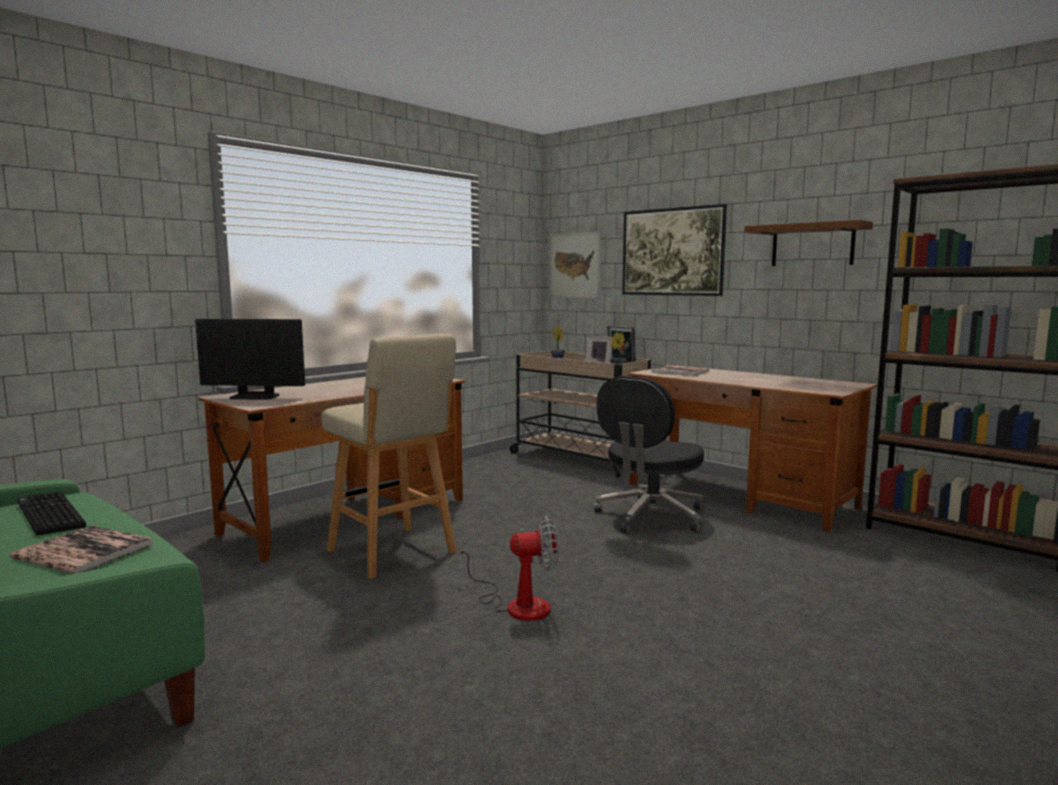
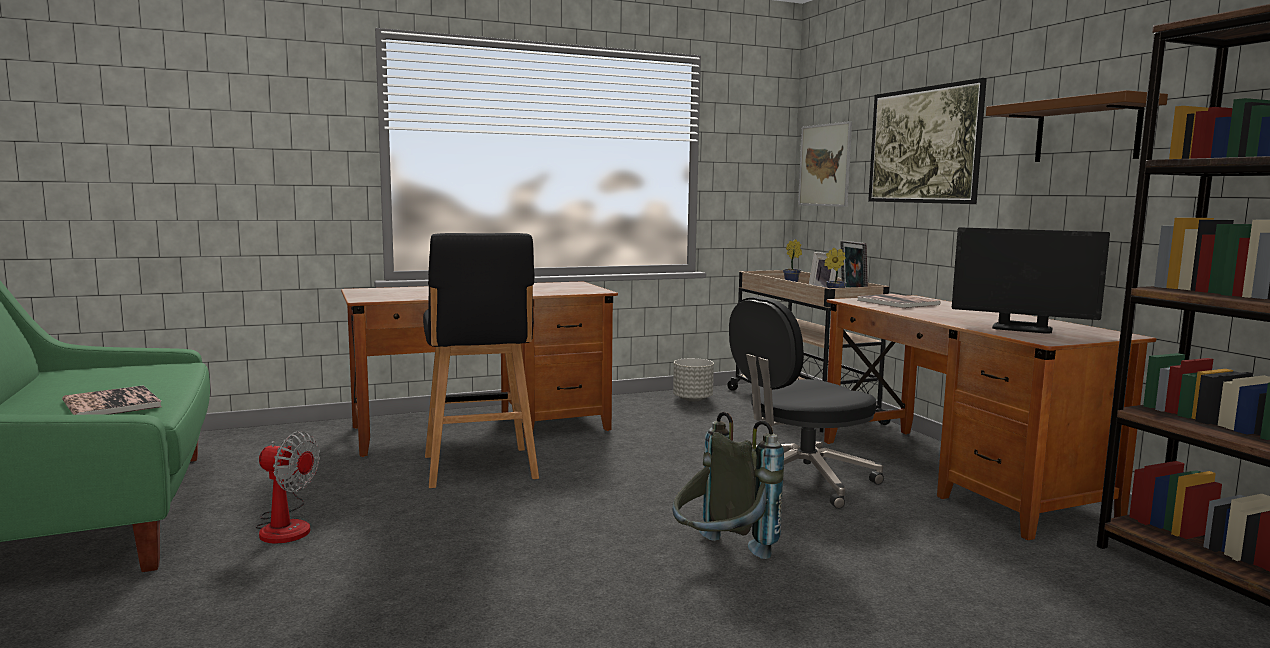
camera: 25 degrees right, 0 degrees up
keyboard [17,492,86,536] -> none
monitor [195,319,305,400] -> monitor moved to [952,227,1110,334]
beige stool [321,334,456,579] -> black stool [423,233,539,488]
fan [460,516,558,621] -> fan moved to [255,432,320,544]
none -> grey backpack [672,411,784,559]
none -> grey planter [673,358,714,402]

